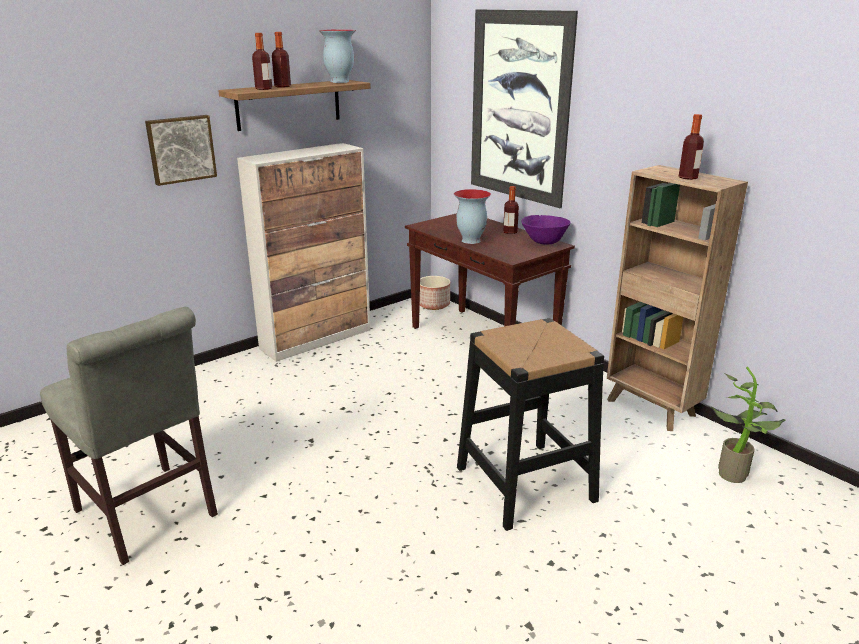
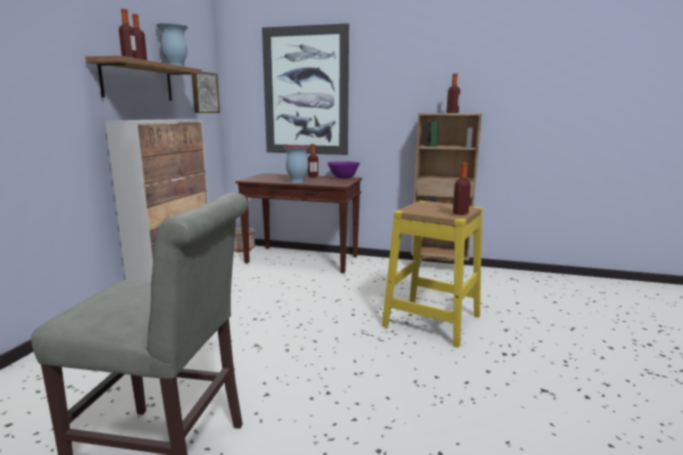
camera: 35 degrees left, 10 degrees down
picture [145,115,217,186] -> picture moved to [192,72,220,113]
black stool [457,318,604,531] -> yellow stool [382,201,483,348]
potted plant [711,367,786,483] -> none
none -> bottle [453,163,471,215]

